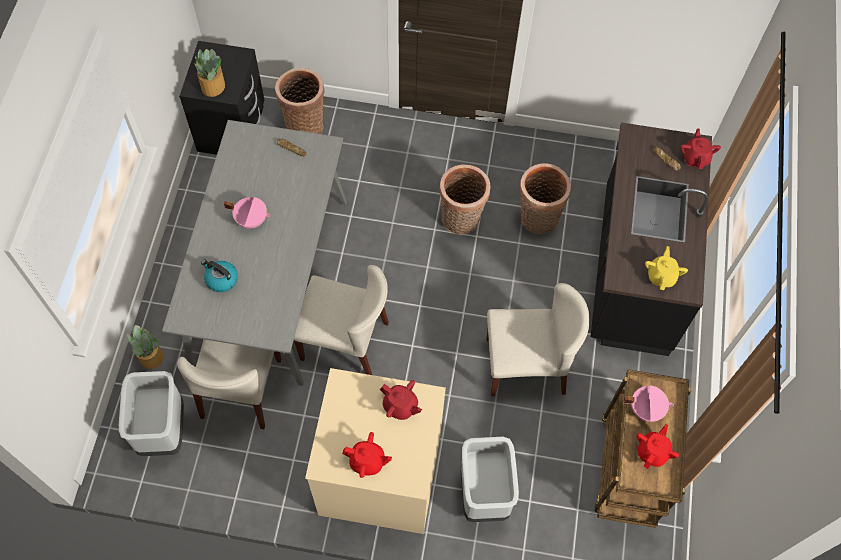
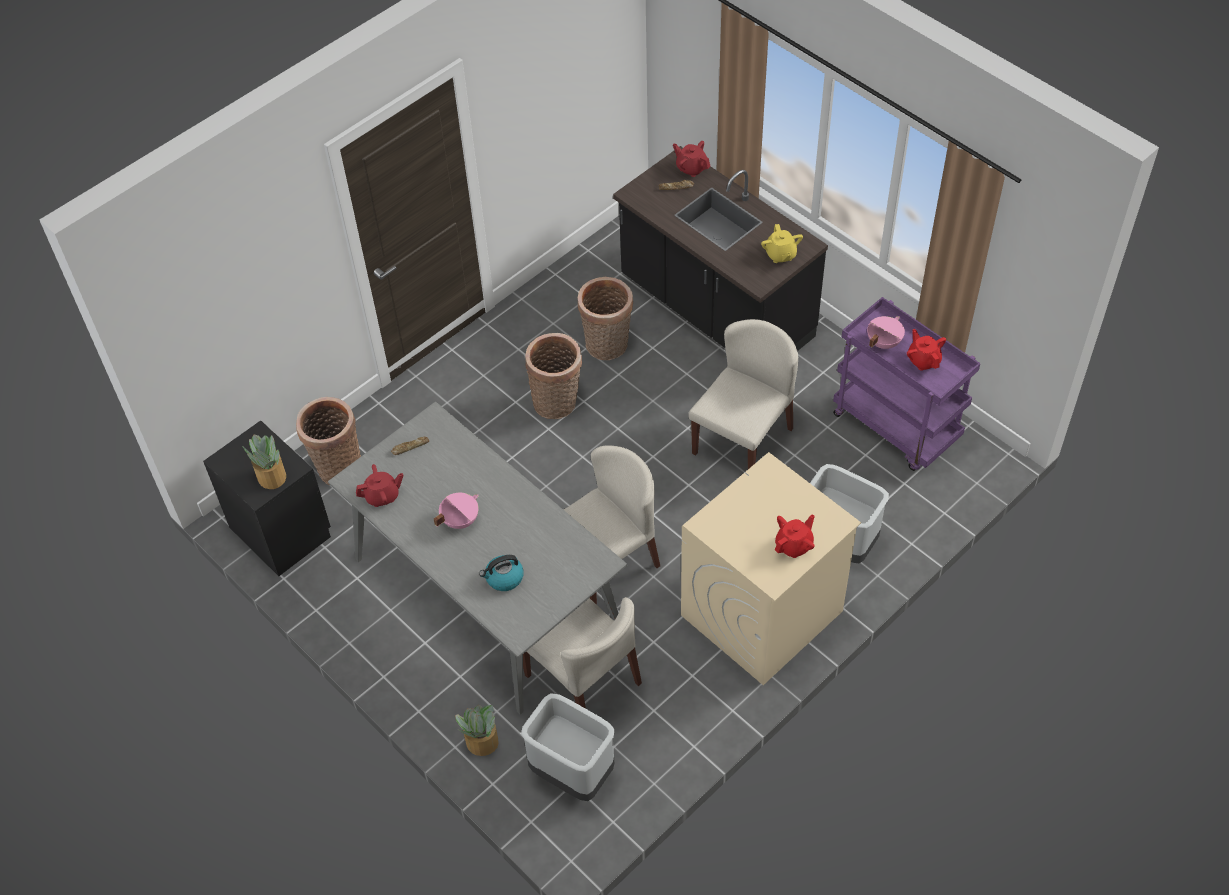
camera: 50 degrees left, 10 degrees down
red teapot [380,380,422,420] -> red teapot moved to [356,464,403,507]
brown cart [595,369,692,528] -> purple cart [833,297,980,471]
yellow teapot [645,246,688,290] -> yellow teapot turned 150 degrees counterclockwise [761,224,803,263]

